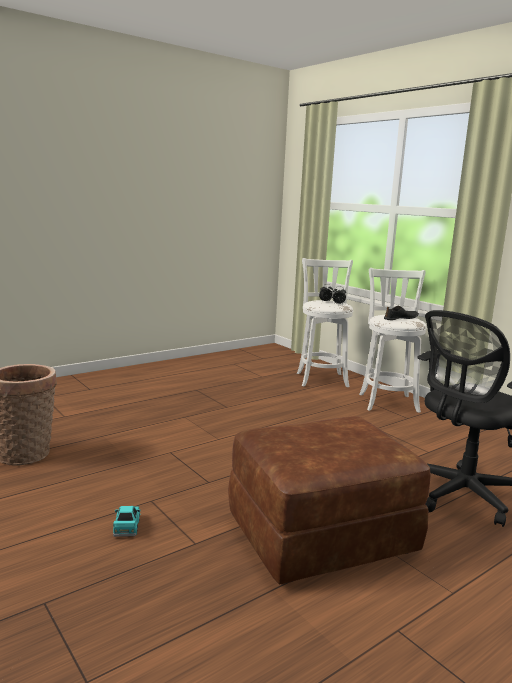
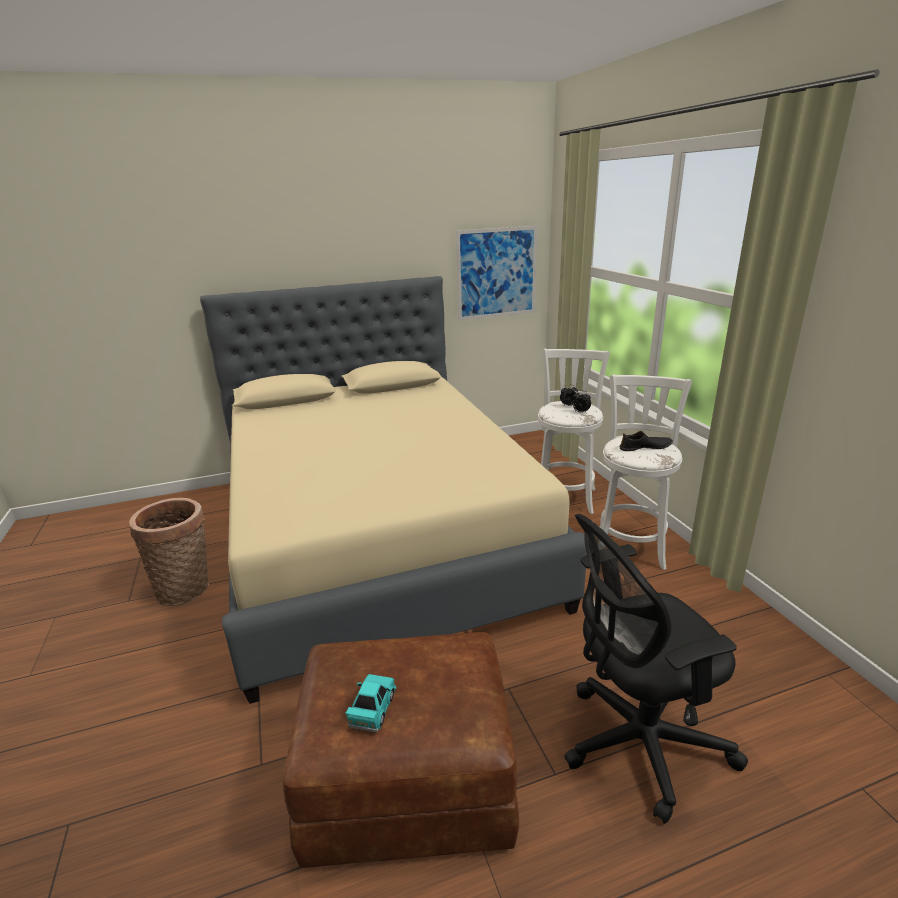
camera: 20 degrees right, 10 degrees up
turquoise toy car [113,506,140,537] -> turquoise toy car moved to [345,674,396,732]
none -> beige bed [200,276,587,704]
none -> picture [456,226,537,320]

